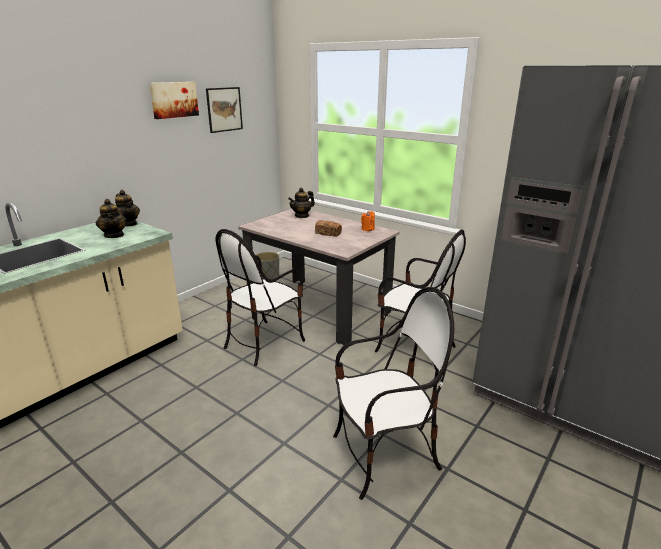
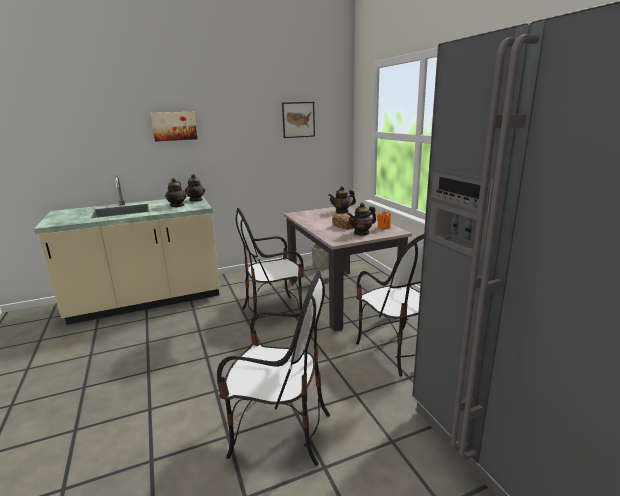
camera: 30 degrees right, 5 degrees down
picture [149,82,199,119] -> picture moved to [151,112,197,142]
none -> teapot [347,202,376,236]

